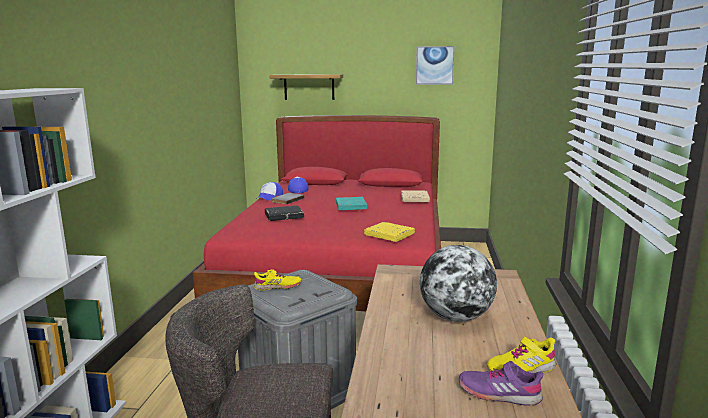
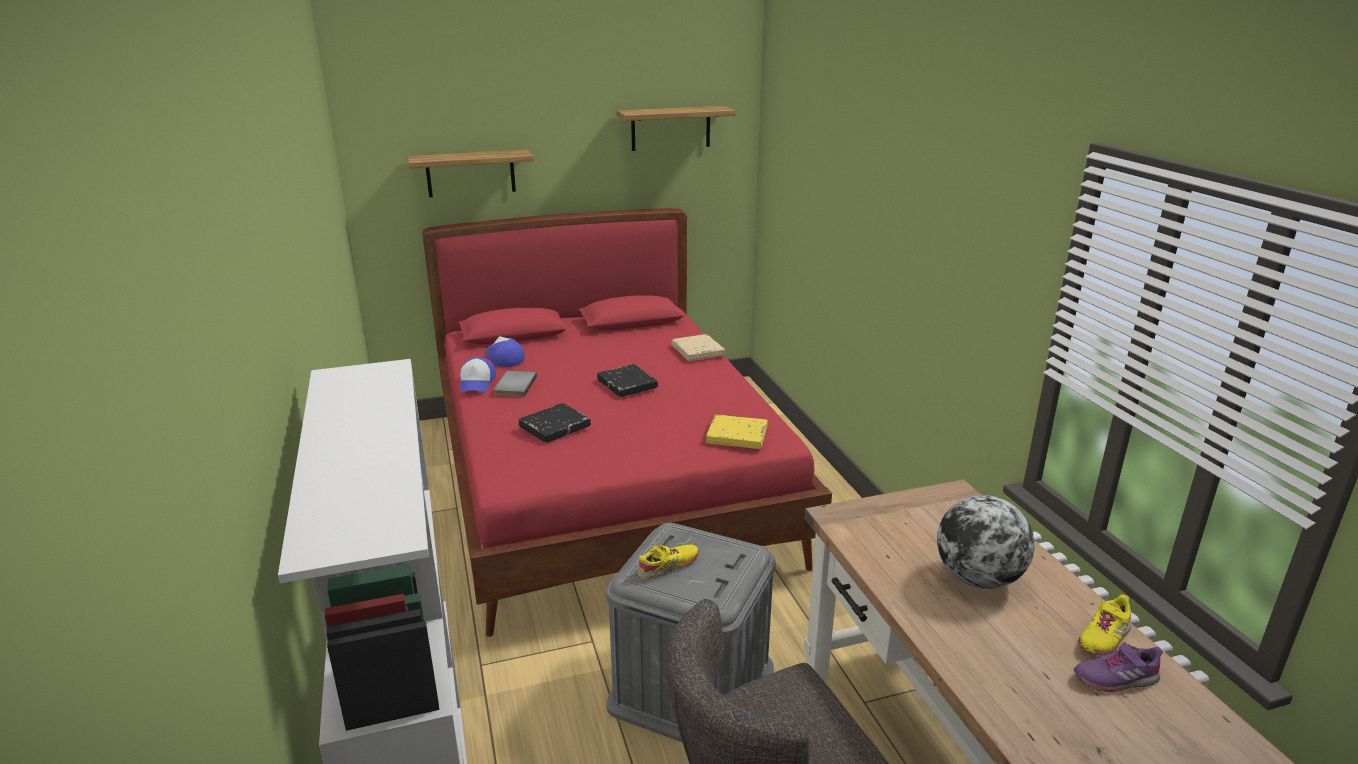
camera: 25 degrees left, 10 degrees up
turquoise book [336,197,367,210] -> black book [597,364,658,397]
picture [416,46,455,85] -> shelf [616,106,736,151]

